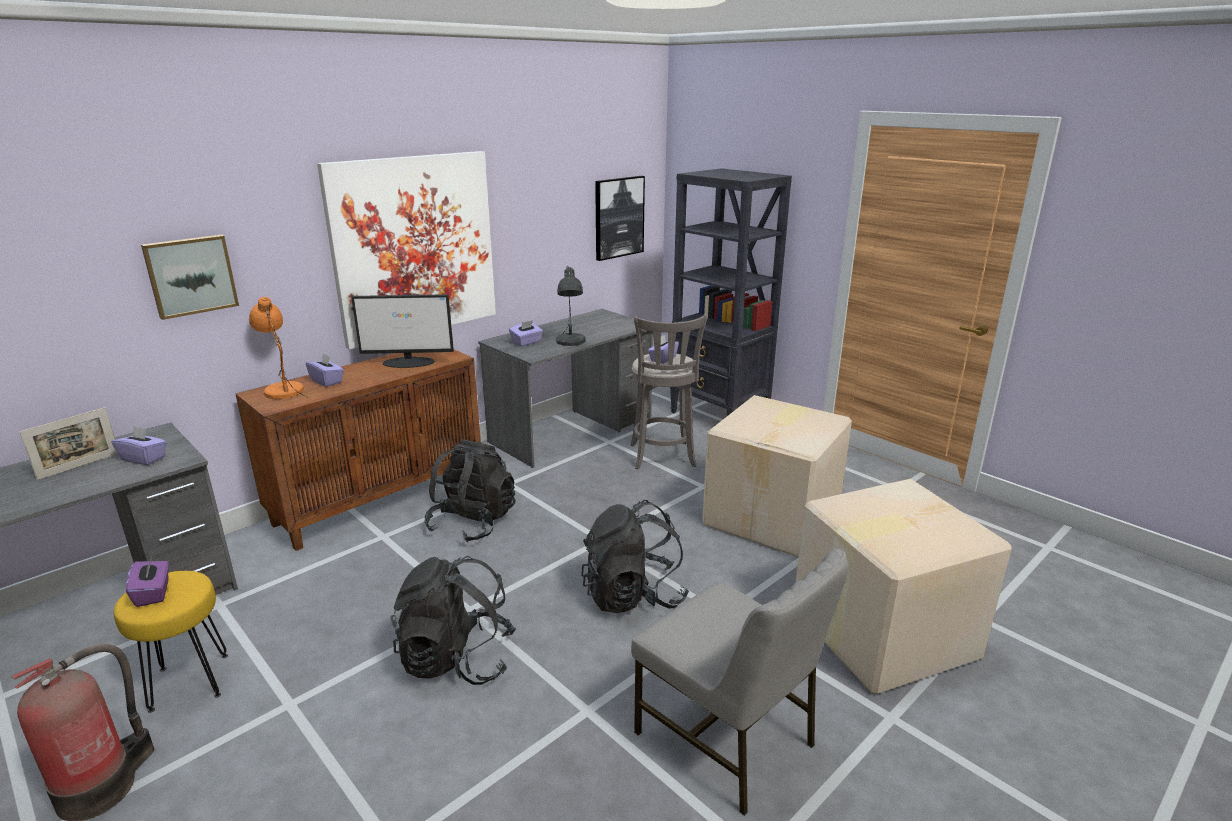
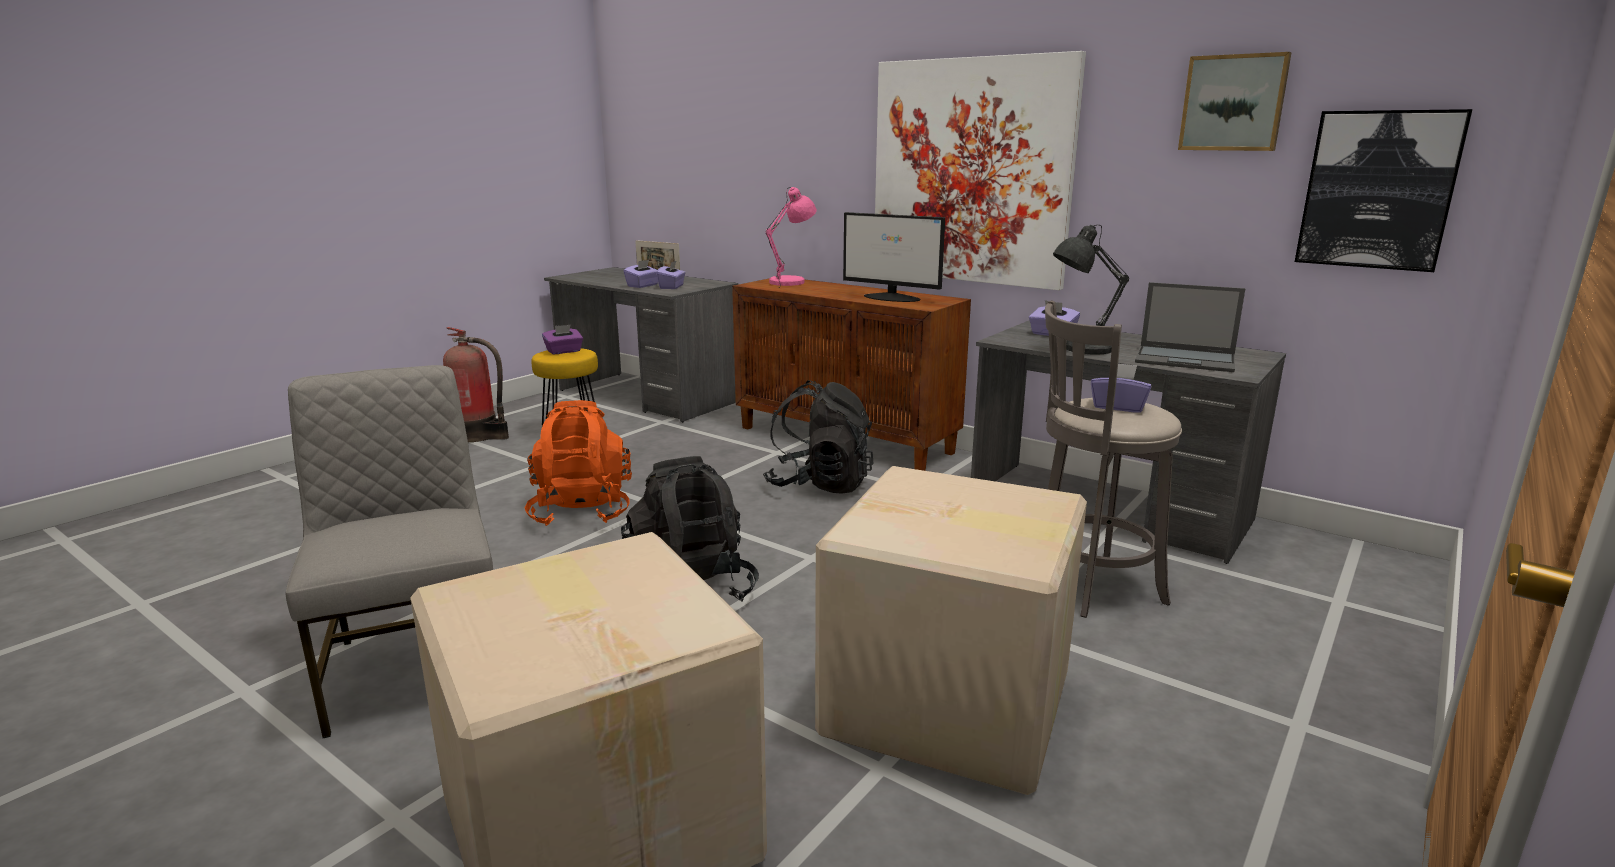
camera: 80 degrees right, 5 degrees down
picture [141,235,239,320] -> picture moved to [1178,52,1291,151]
orange table lamp [249,297,307,399] -> pink table lamp [766,187,817,288]
purple tissue box [306,353,344,387] -> purple tissue box moved to [624,260,658,288]
monitor [351,294,454,368] -> monitor turned 45 degrees counterclockwise [843,212,945,302]
black backpack [390,556,516,685] -> orange backpack [525,400,632,526]
grey chair [631,548,849,816] -> grey chair turned 120 degrees clockwise [286,365,493,738]
black bookcase [670,168,792,416] -> none
none -> laptop [1135,282,1245,372]

